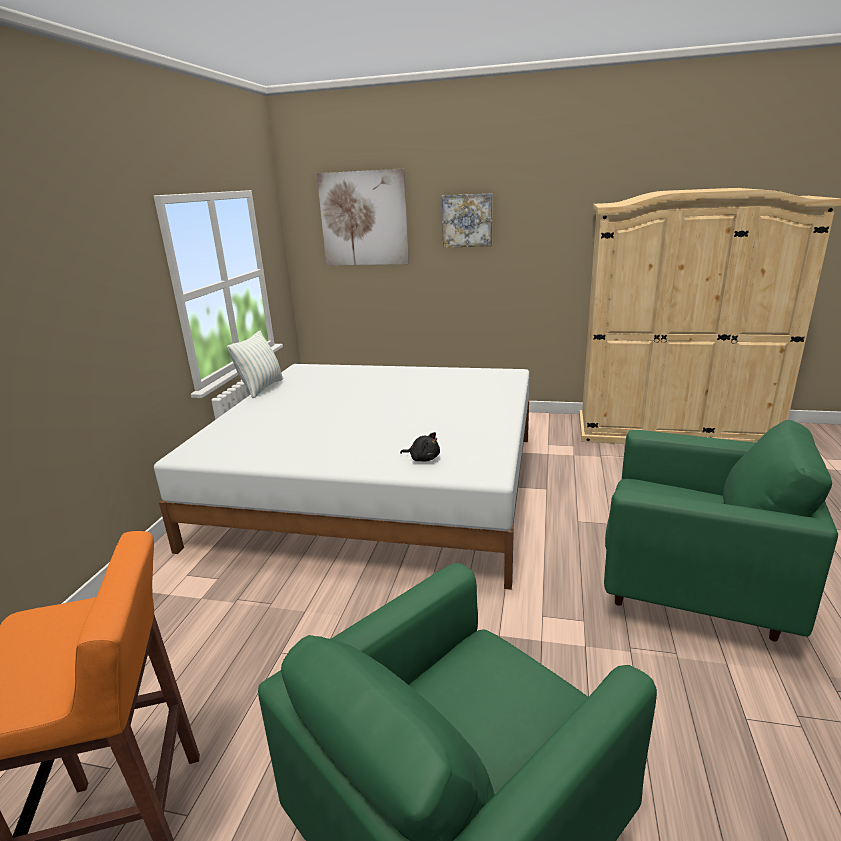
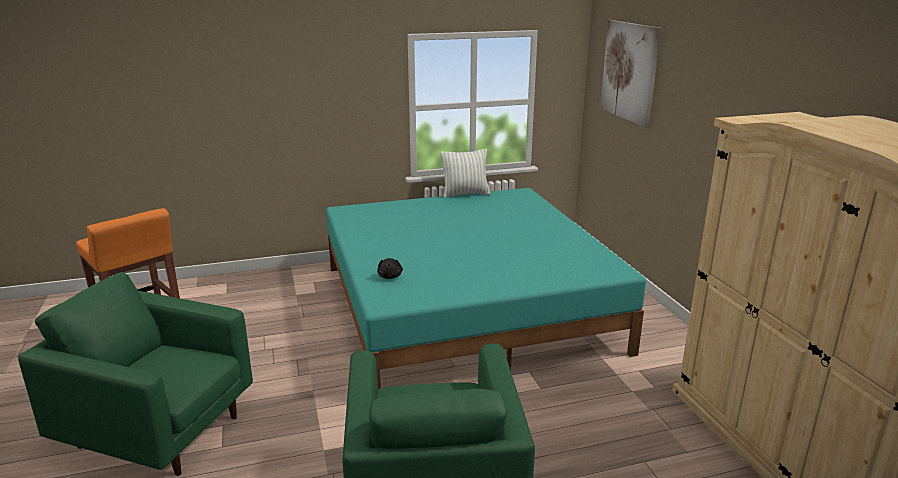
camera: 60 degrees right, 0 degrees up
white bed [154,364,530,590] -> turquoise bed [326,188,646,390]
picture [442,193,492,248] -> none

